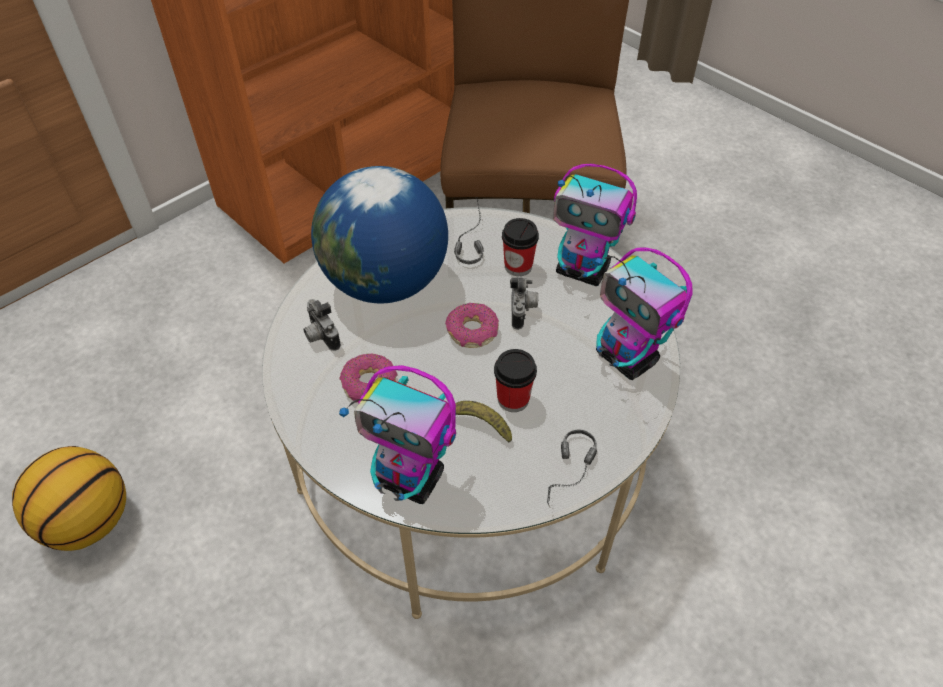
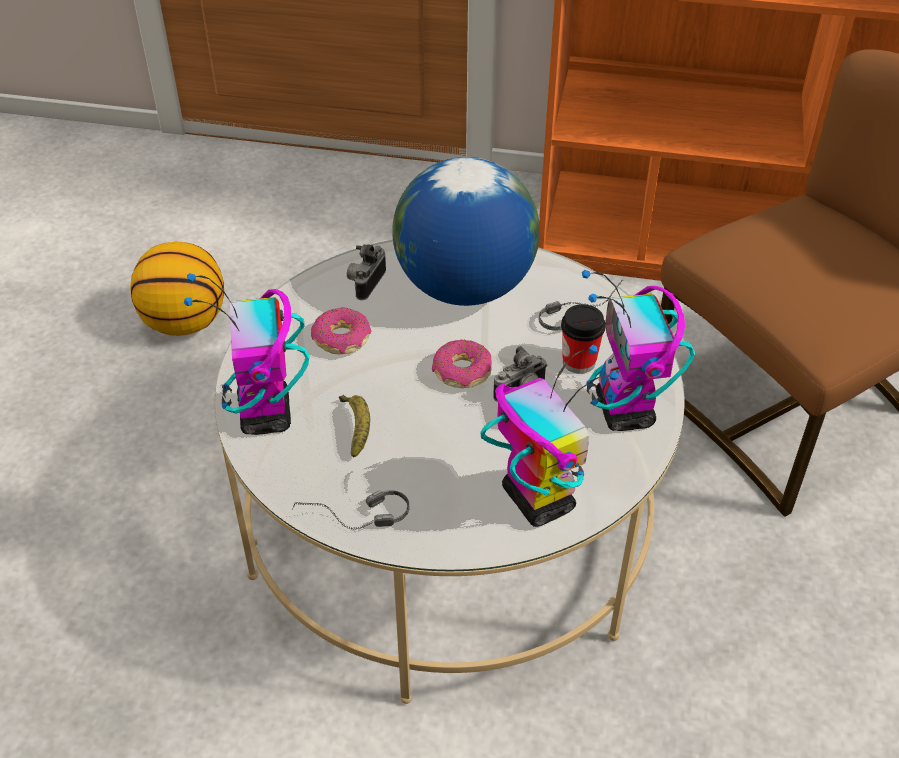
camera: 55 degrees right, 5 degrees down
cup [494,349,537,412] -> none
toy robot [595,247,692,380] -> toy robot turned 135 degrees clockwise [480,345,619,527]

